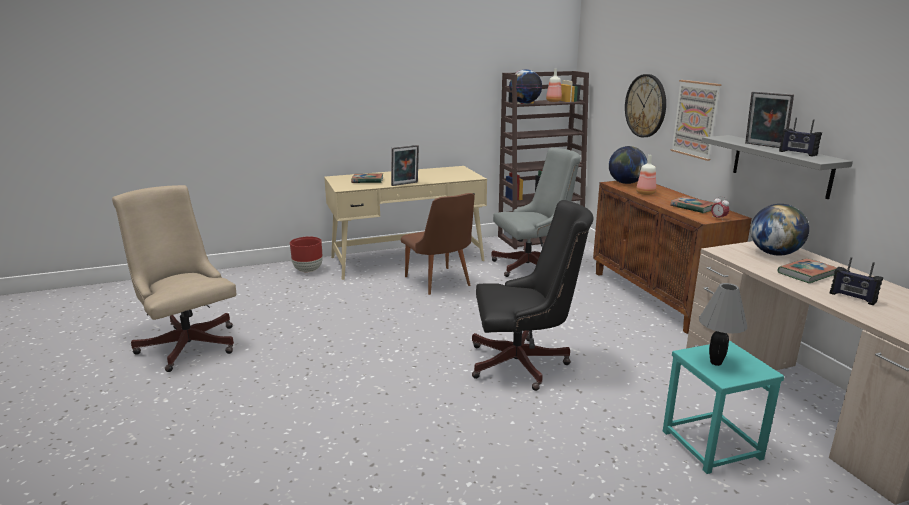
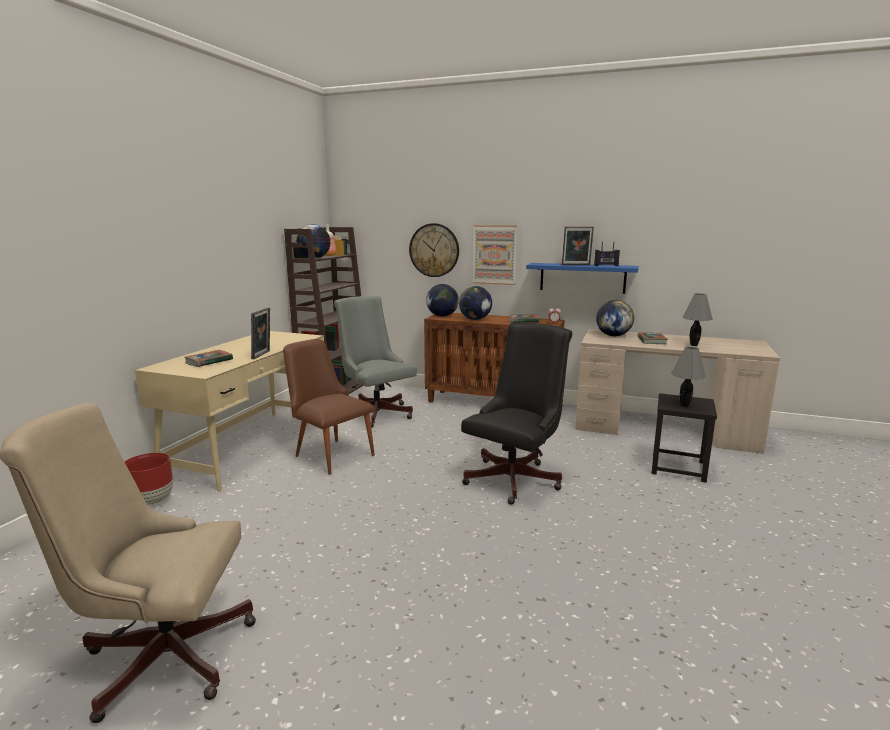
camera: 50 degrees left, 5 degrees down
brown chair [401,193,475,295] -> brown chair turned 150 degrees counterclockwise [283,339,375,475]
grey office chair [491,147,581,277] -> grey office chair turned 60 degrees counterclockwise [334,296,417,428]
bottle [636,155,656,195] -> globe [459,286,492,320]
turquoise stool [663,341,784,474] -> black stool [651,393,717,483]
grey shelf [702,135,853,199] -> blue shelf [526,263,639,294]
radio [830,257,883,305] -> grey table lamp [683,293,712,346]

